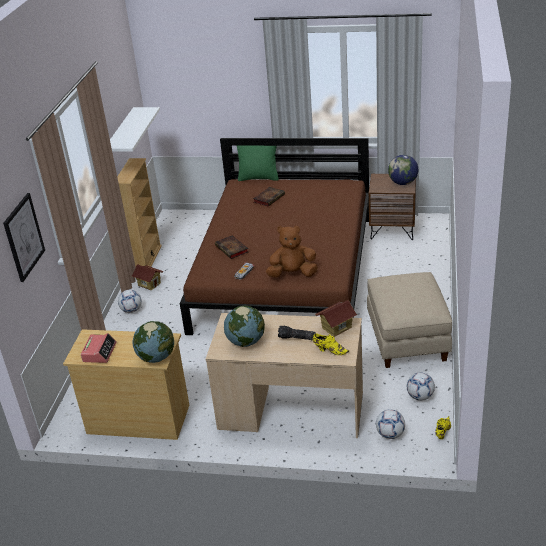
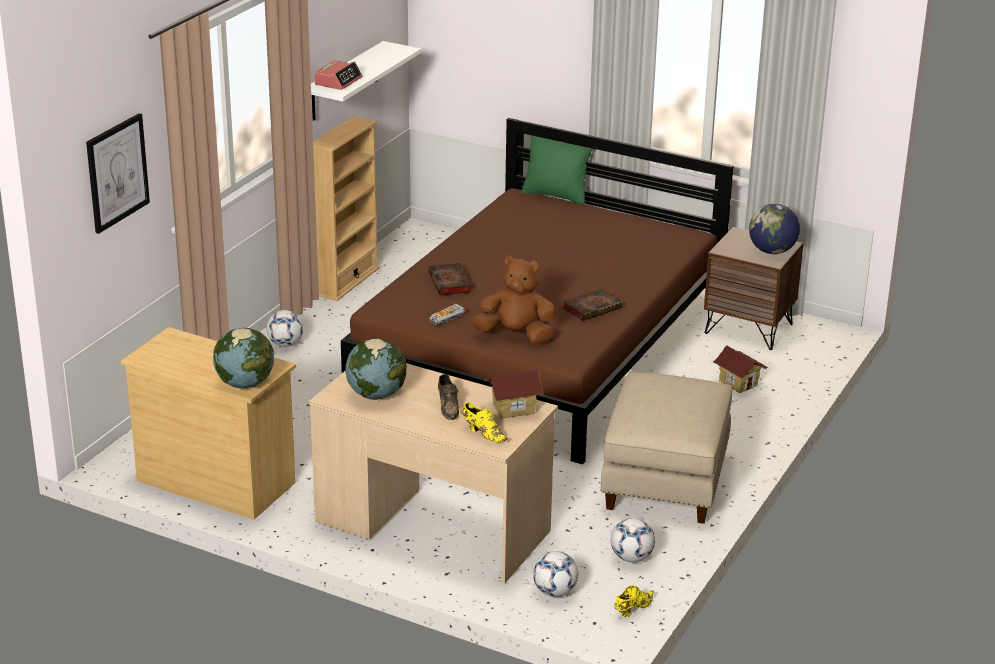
camera: 15 degrees right, 5 degrees down
alarm clock [81,333,117,363] -> alarm clock moved to [314,61,362,90]
toy house [132,264,164,290] -> toy house moved to [713,346,768,393]
book [253,187,285,207] -> book moved to [562,289,623,321]
flashlight [278,326,316,340] -> brown shoe [438,374,459,420]

